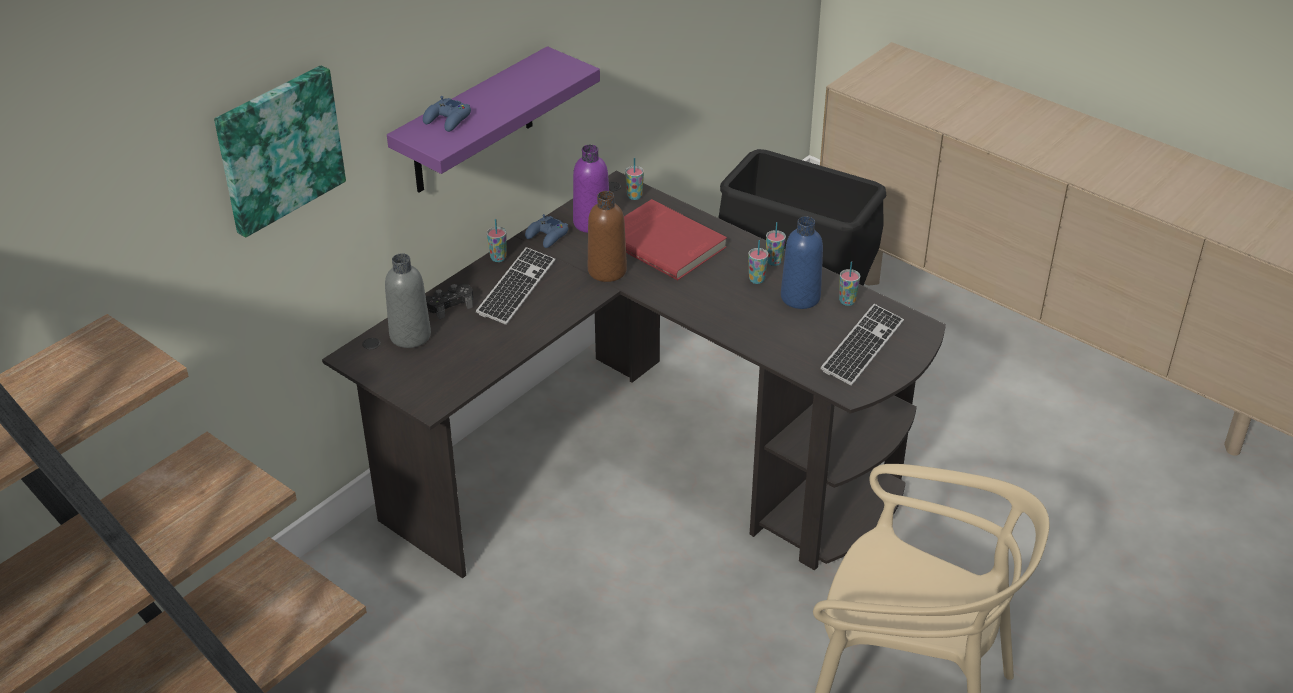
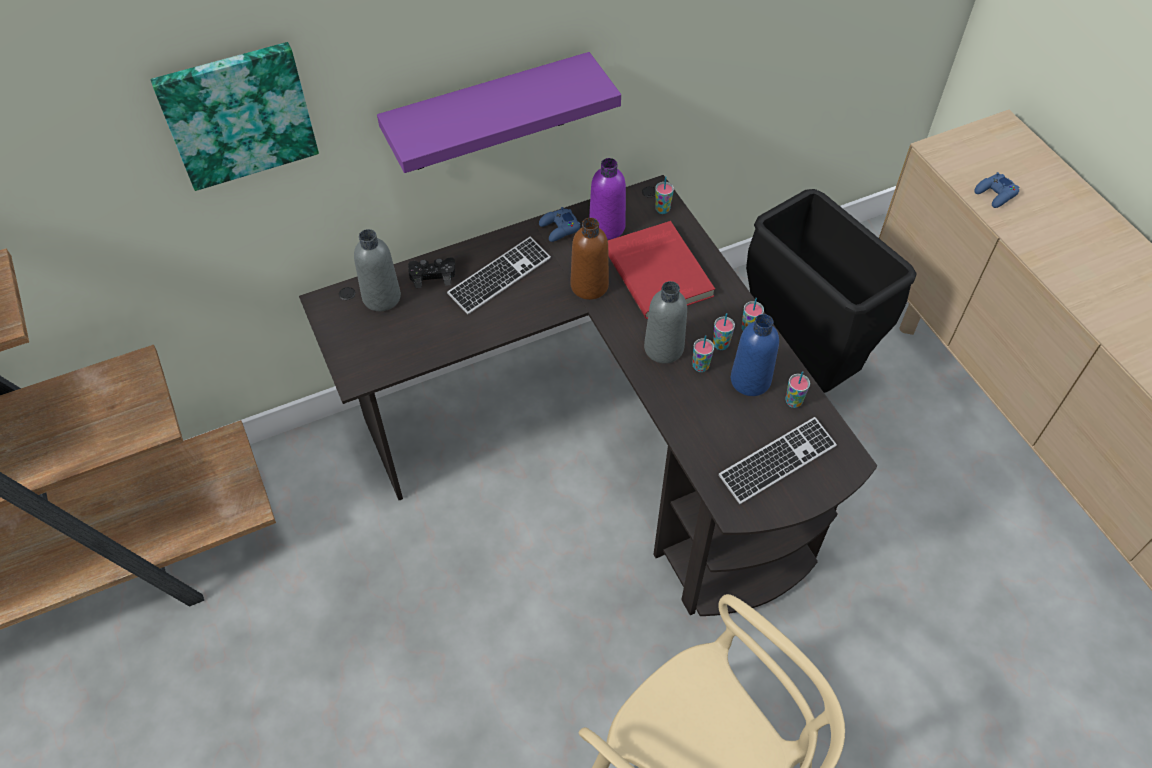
camera: 25 degrees right, 15 degrees up
blue game controller [423,96,471,132] -> blue game controller moved to [974,172,1020,208]
cup [487,219,506,262] -> cup moved to [692,335,714,372]
none -> grey bottle [644,281,687,363]

